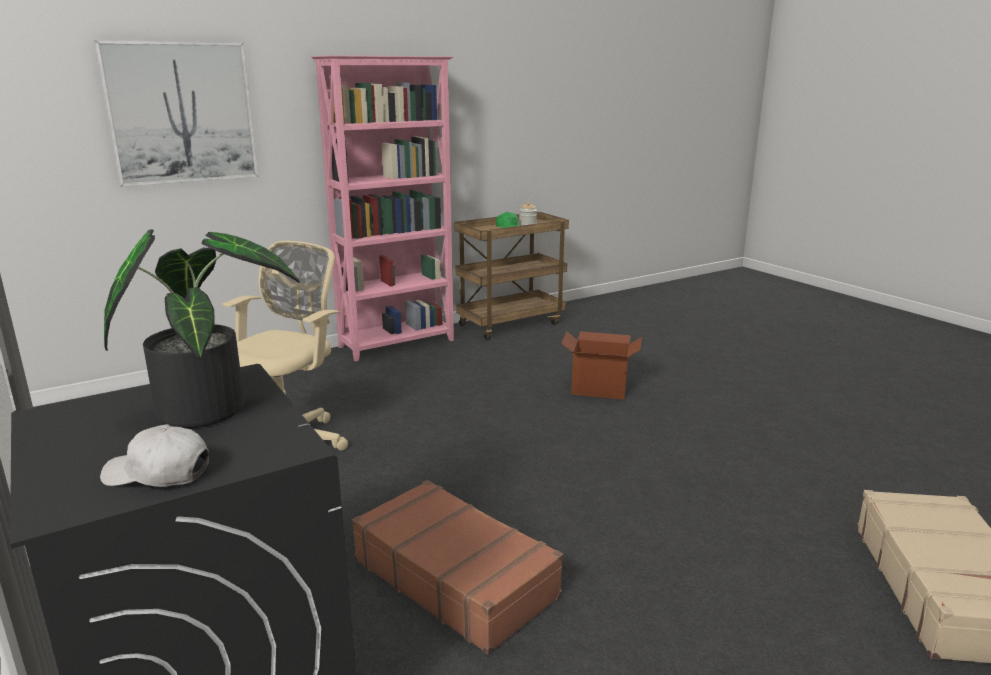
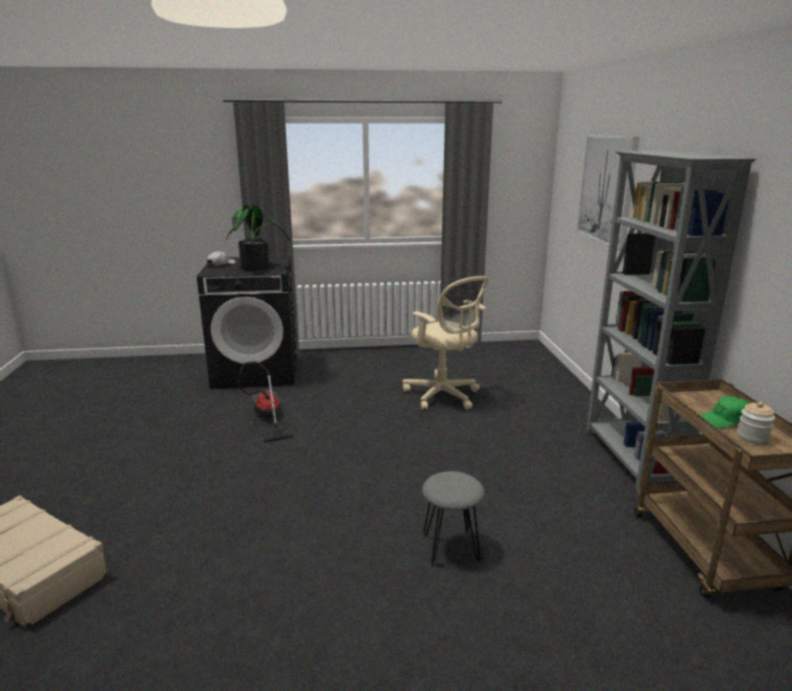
camera: 115 degrees right, 0 degrees up
pink bookcase [311,55,454,362] -> grey bookcase [586,151,756,493]
brown suitcase [352,480,563,655] -> vacuum cleaner [238,361,294,443]
cardboard box [561,331,642,400] -> grey stool [422,471,484,567]

